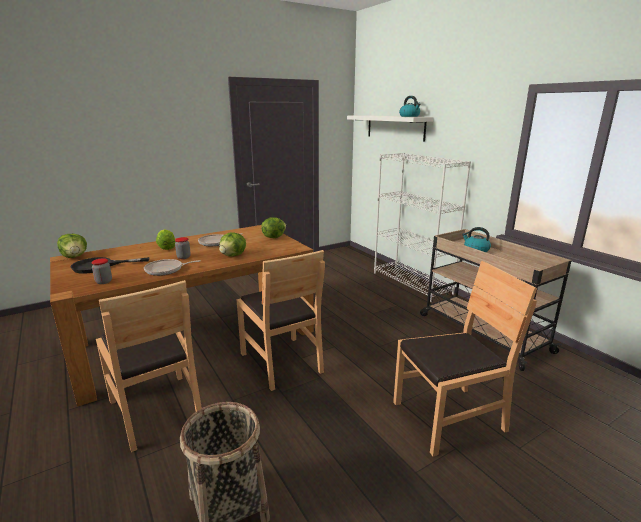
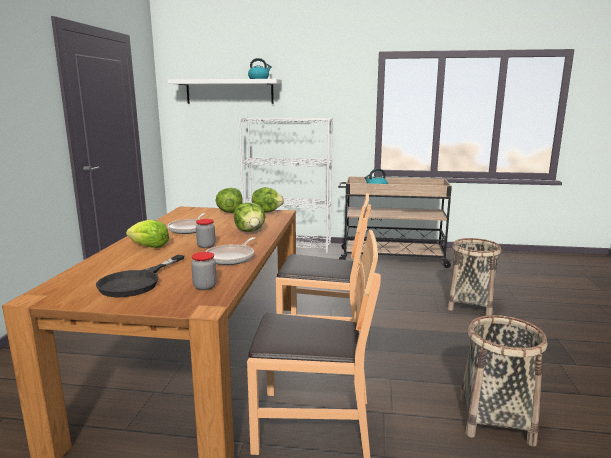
camera: 50 degrees left, 5 degrees down
lettuce [57,234,87,258] -> lettuce moved to [252,187,284,213]
brown chair [393,261,537,457] -> basket [447,238,501,316]

